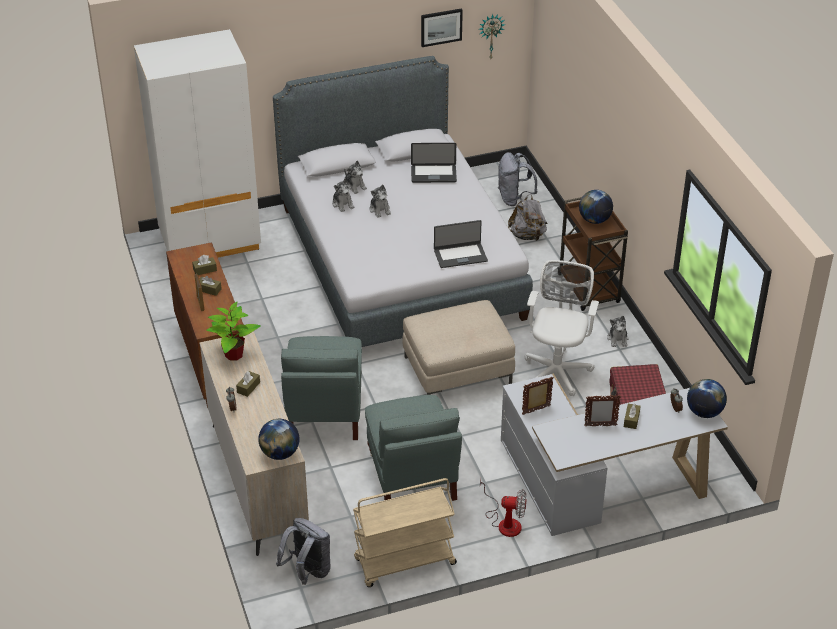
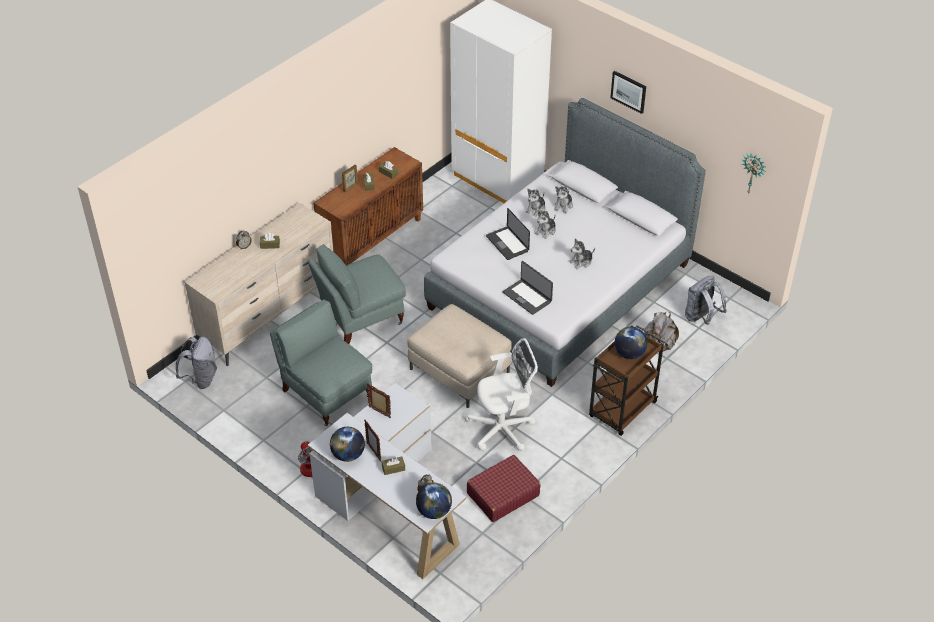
camera: 60 degrees right, 5 degrees up
potted plant [206,302,261,361] -> none
globe [258,419,300,460] -> globe moved to [330,427,365,462]
beige cart [353,478,457,587] -> none
grey armchair [365,395,462,501] -> grey armchair turned 90 degrees clockwise [270,300,372,426]
laptop [411,143,457,183] -> laptop moved to [486,208,530,260]
picture [421,8,463,47] -> picture moved to [610,71,646,114]
plush toy [607,316,629,347] -> plush toy moved to [569,238,595,269]

